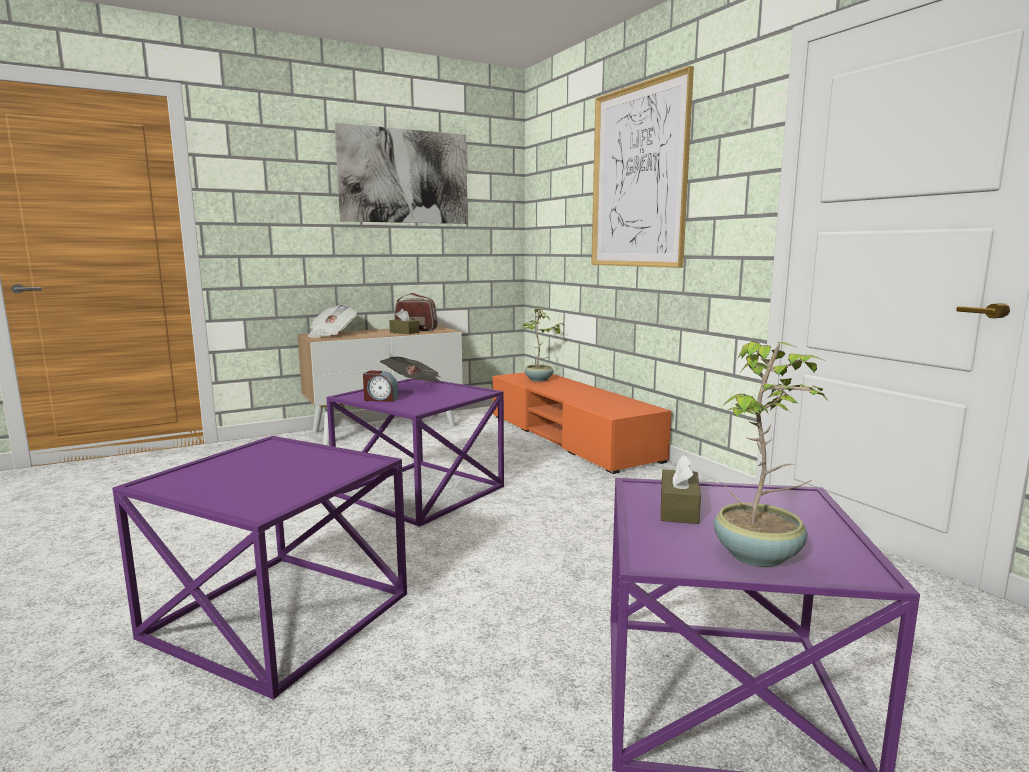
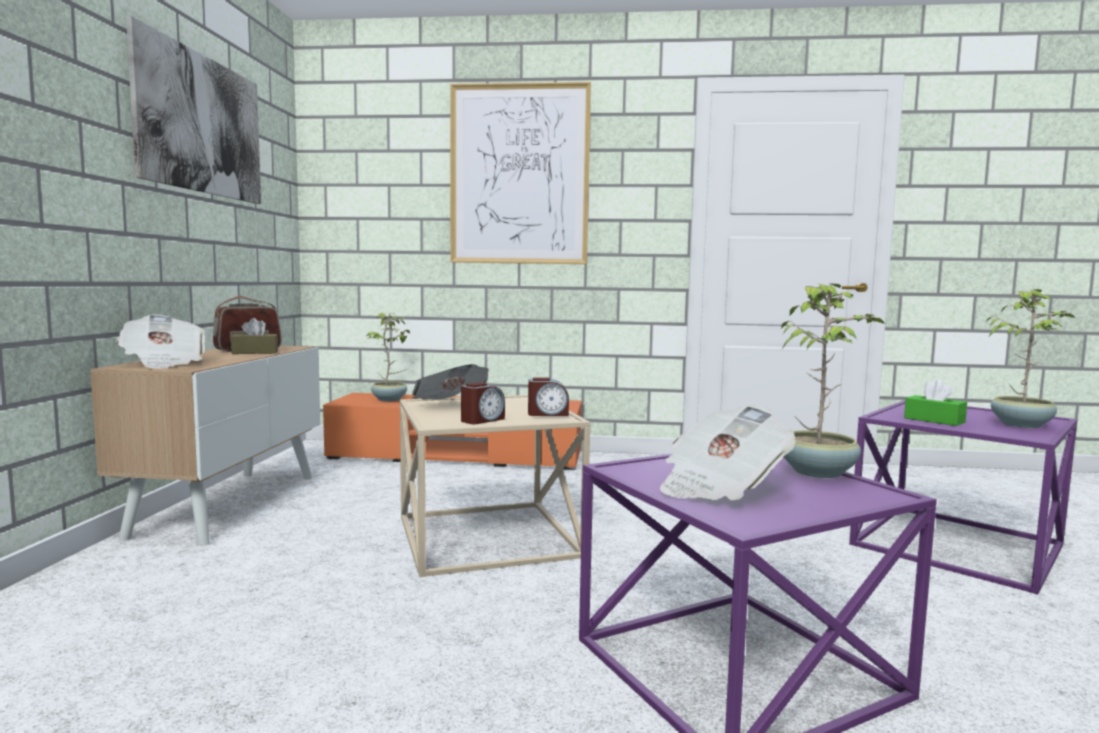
camera: 55 degrees left, 5 degrees down
purple side table [326,378,504,527] -> beige side table [400,395,590,577]
brown tissue box [661,455,701,524] -> green tissue box [904,379,967,426]
none -> alarm clock [528,378,569,416]
none -> newspaper [660,406,796,500]
none -> potted plant [781,283,885,478]

